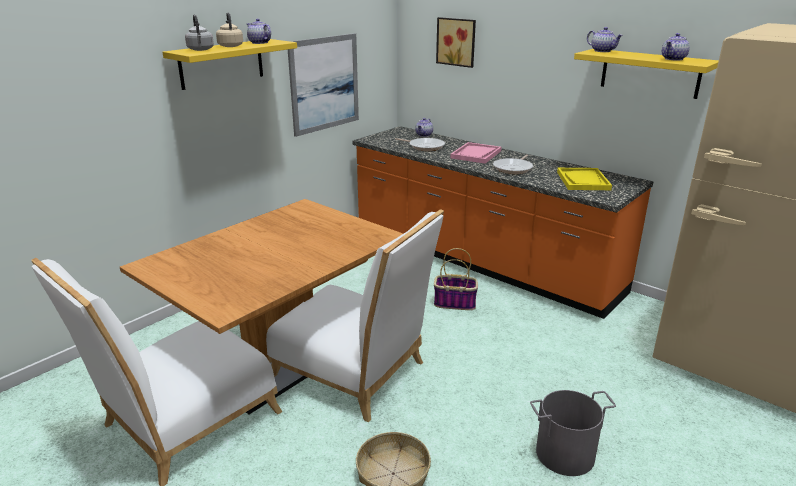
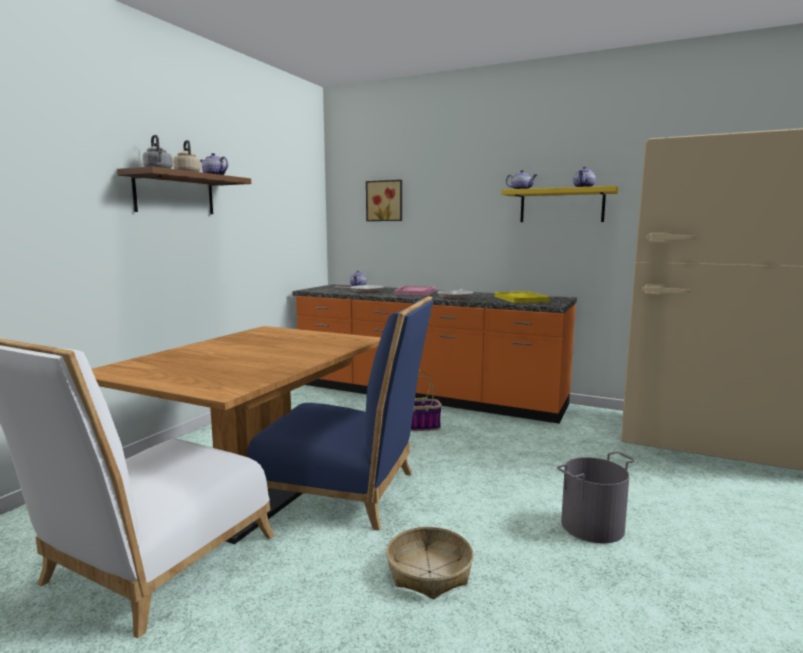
camera: 15 degrees left, 15 degrees down
yellow shelf [163,39,297,90] -> brown shelf [117,166,251,214]
white chair [266,209,444,422] -> blue chair [247,296,433,531]
picture [288,33,359,137] -> none

